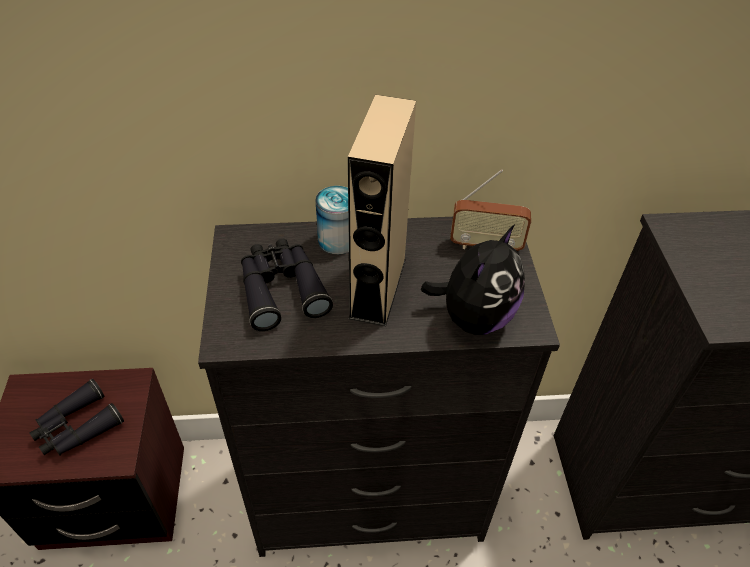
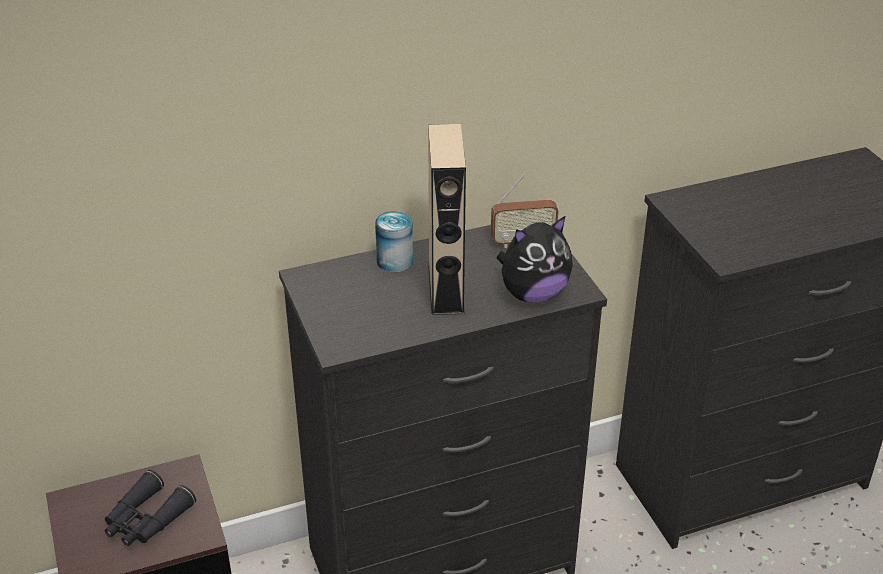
camera: 15 degrees left, 10 degrees down
black binoculars [241,239,333,331] -> none
plush toy [421,224,525,335] -> plush toy turned 45 degrees clockwise [497,215,573,302]

